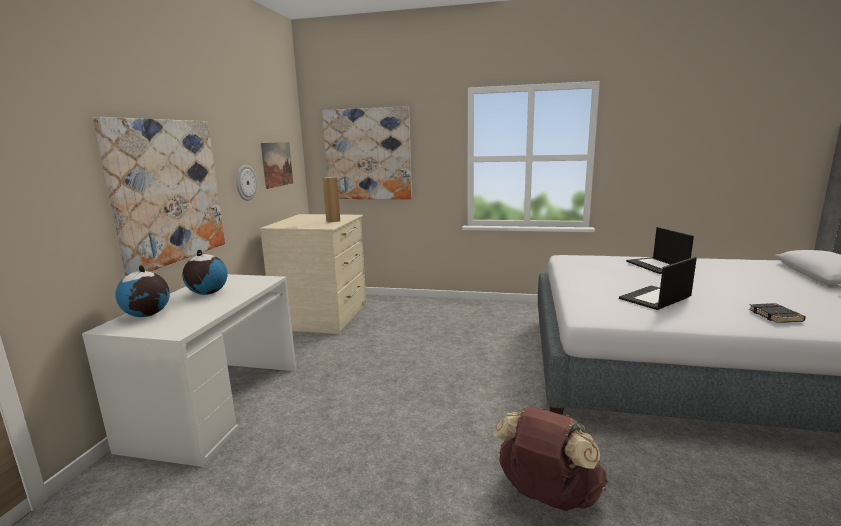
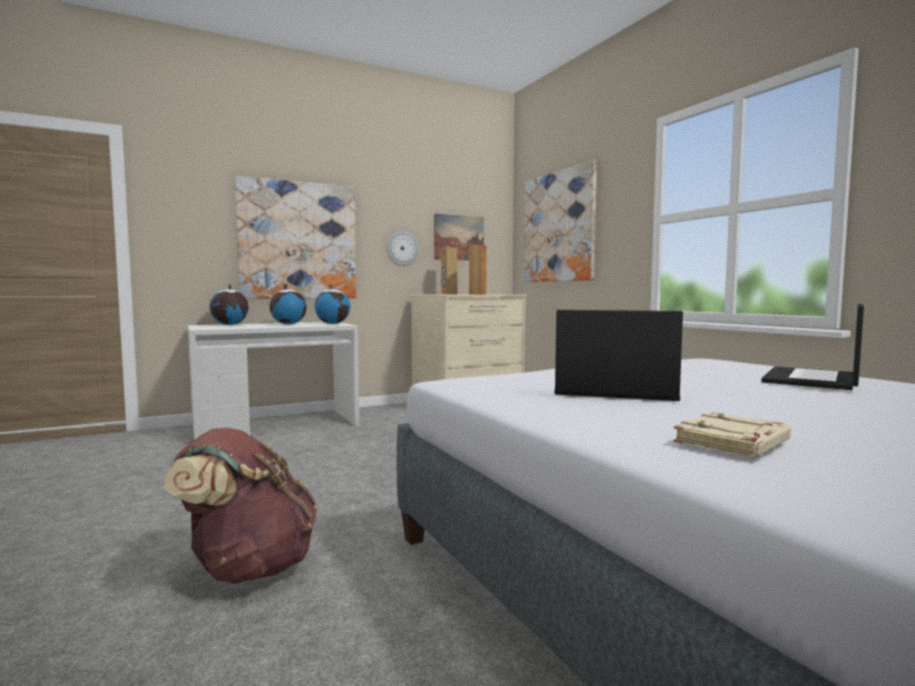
camera: 50 degrees right, 10 degrees down
black book [749,303,806,323] -> beige book [673,412,791,458]
none -> globe [314,284,350,324]
none -> brown speaker [441,247,457,294]

